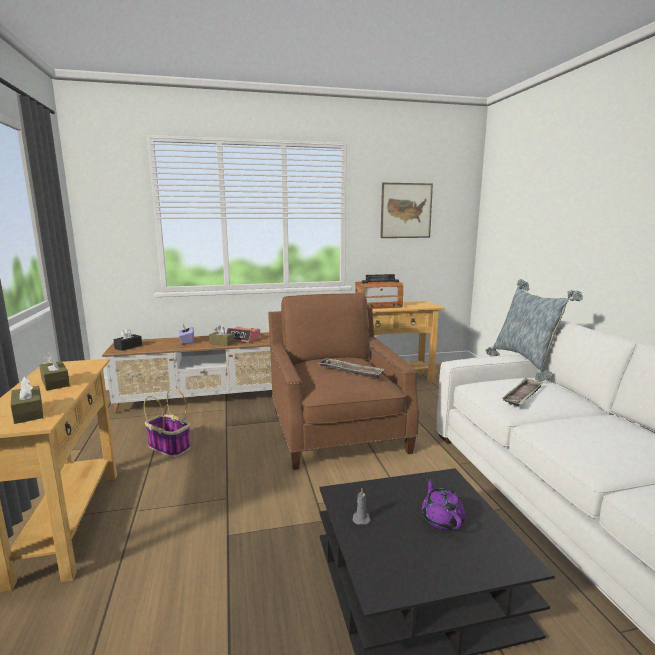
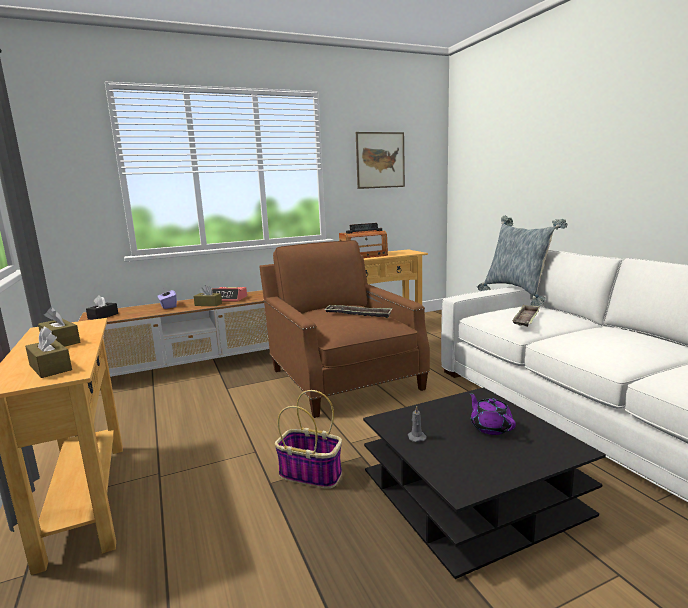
camera: 10 degrees left, 0 degrees up
basket [144,388,191,457] -> basket moved to [275,390,342,489]

